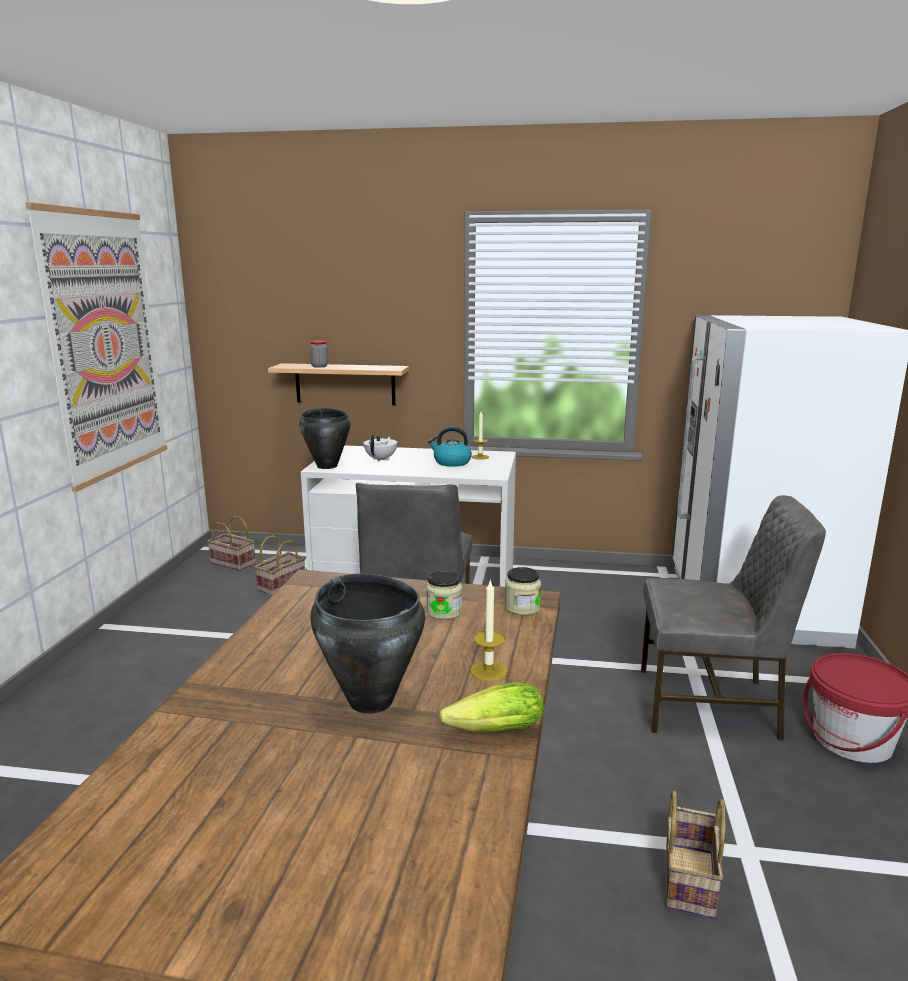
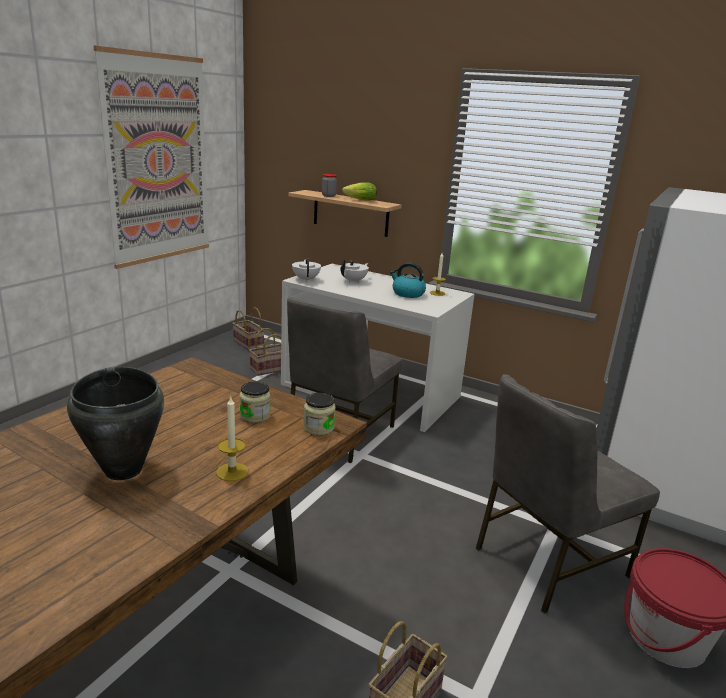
camera: 20 degrees right, 5 degrees up
black cooking pot [299,408,351,469] -> white teapot [292,259,321,282]
lettuce [439,682,544,732] -> lettuce moved to [342,182,377,201]
grey chair [641,495,826,741] -> grey chair turned 120 degrees clockwise [476,374,660,613]

